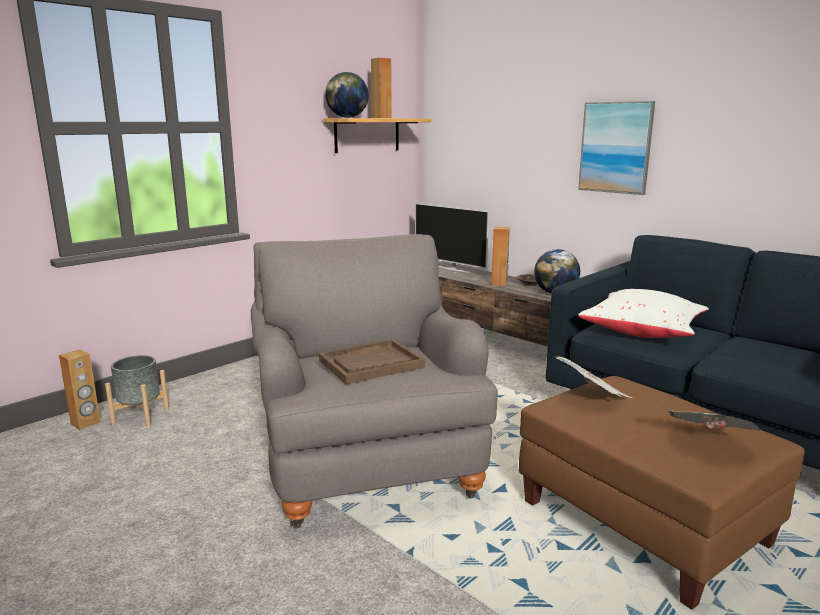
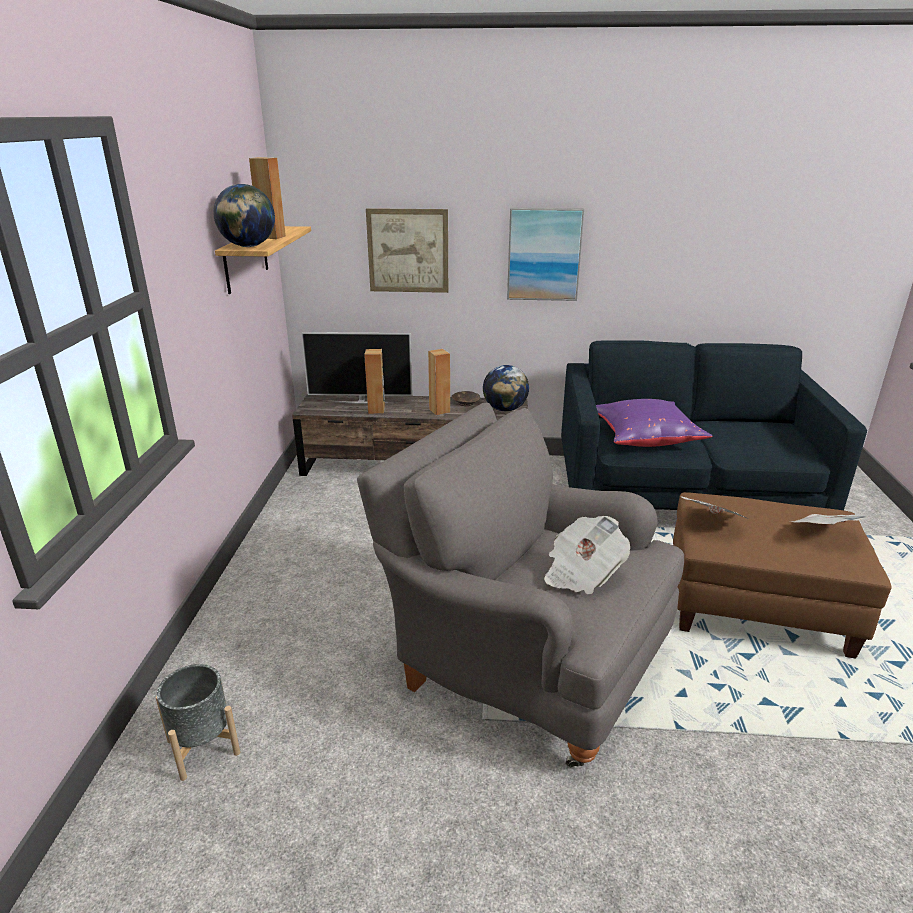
camera: 40 degrees left, 10 degrees up
brown speaker [59,350,101,430] -> brown speaker moved to [364,349,385,414]
brown tray [319,339,425,384] -> newspaper [544,516,630,594]
white pillow [578,289,709,338] -> purple pillow [596,399,712,447]
none -> picture [366,208,448,293]

